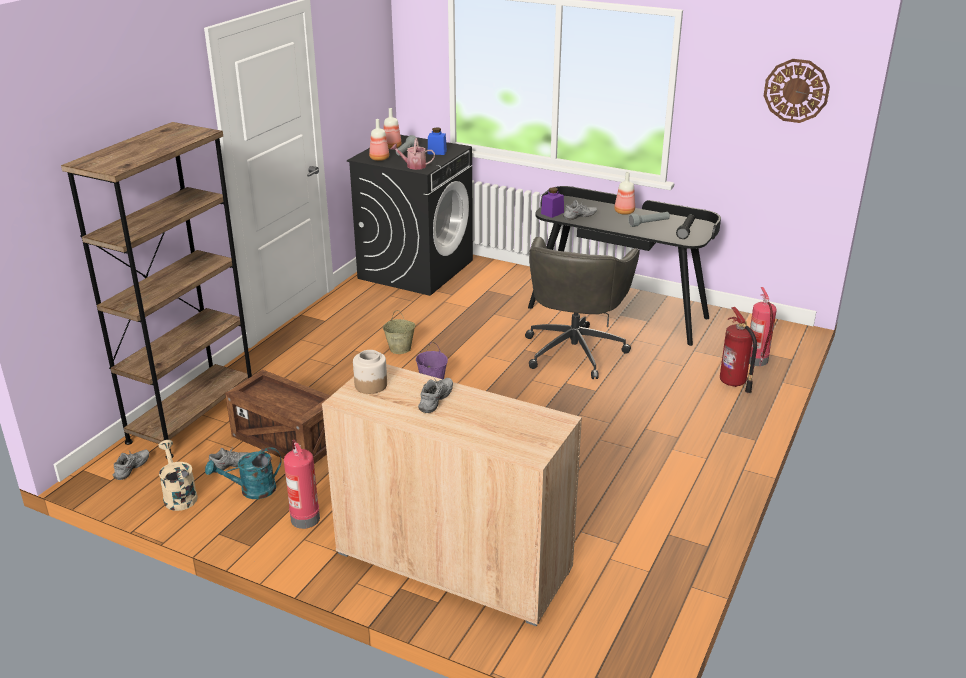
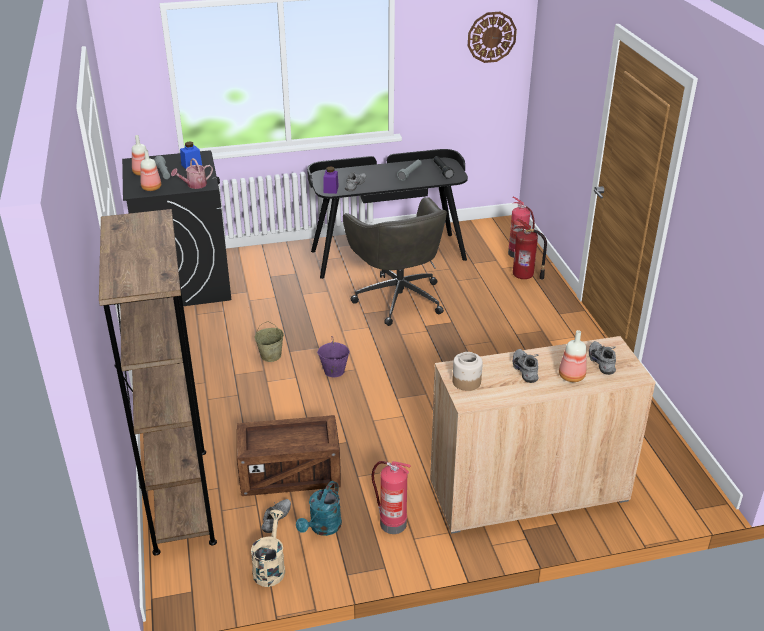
camera: 40 degrees left, 5 degrees up
grey shoe [113,450,149,480] -> grey shoe moved to [589,341,616,375]
beige watering can [158,440,198,511] -> beige watering can turned 75 degrees clockwise [251,510,285,587]
bottle [614,172,635,215] -> bottle moved to [559,330,586,382]

